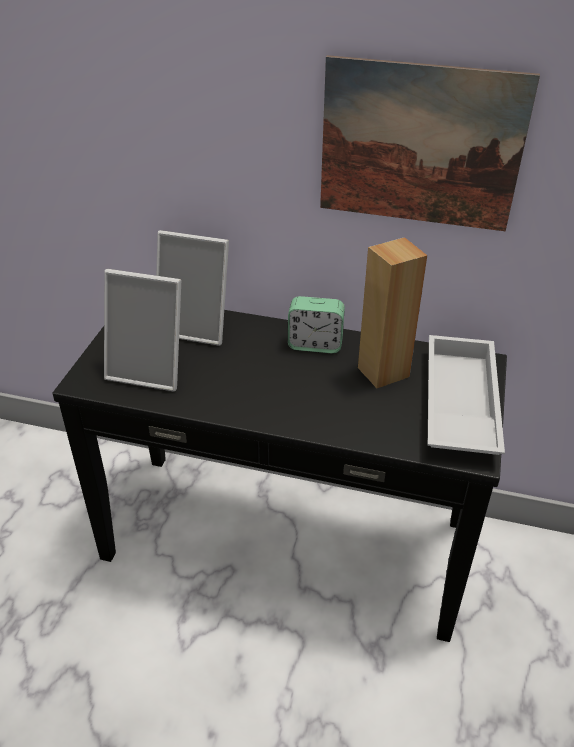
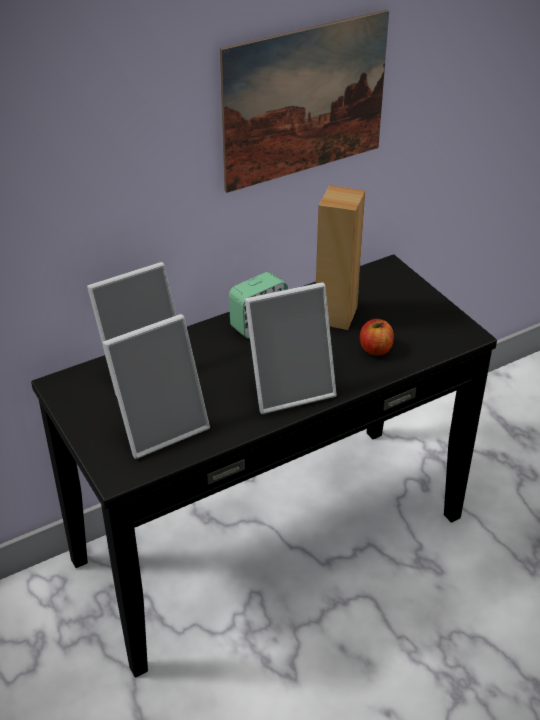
camera: 45 degrees left, 0 degrees up
white tray [428,335,505,455] -> none
none -> picture frame [245,282,336,414]
none -> apple [360,319,394,356]

